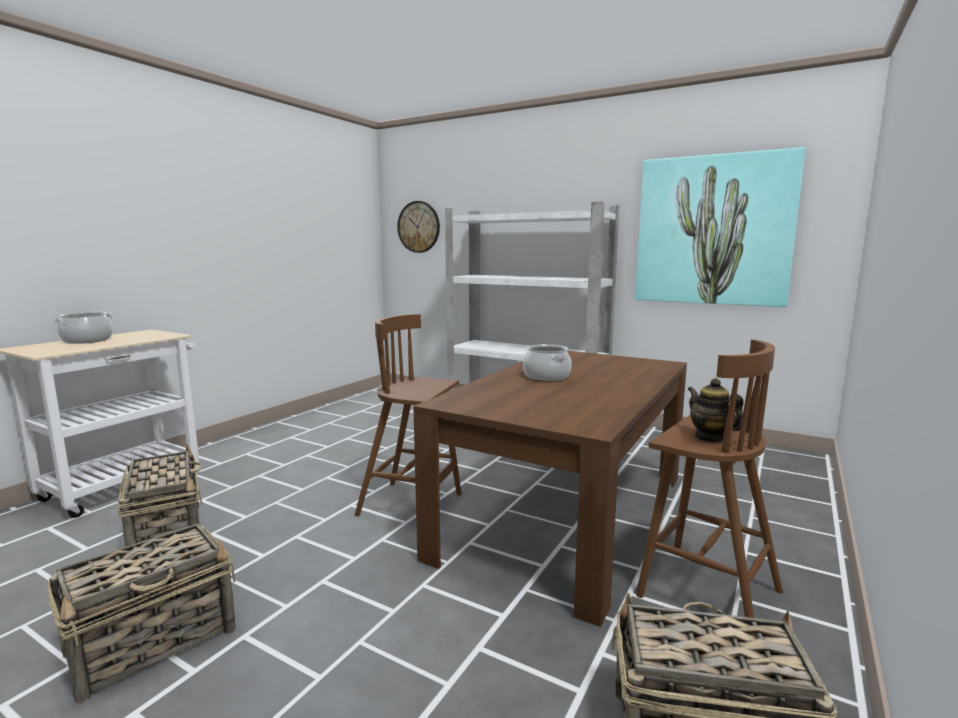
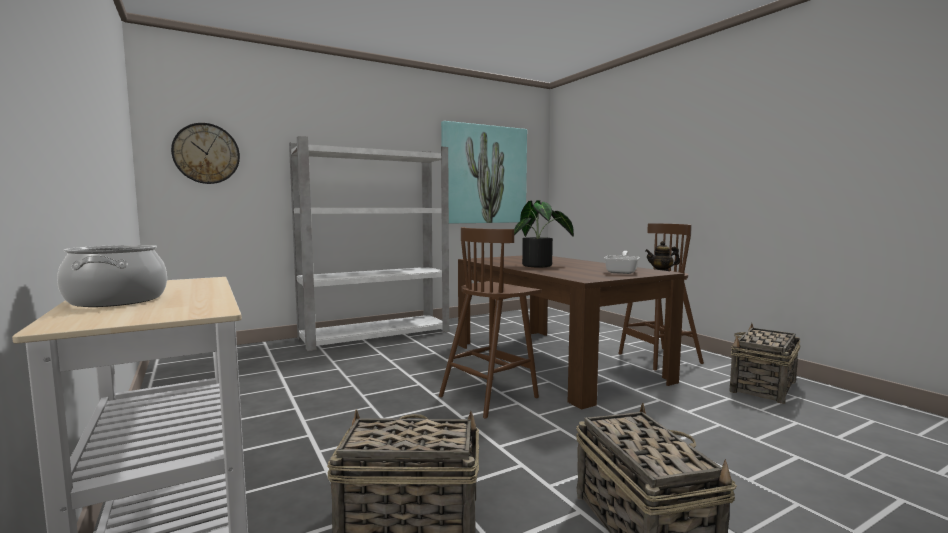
camera: 60 degrees left, 5 degrees down
cooking pot [523,344,572,381] -> potted plant [514,200,574,267]
none -> frying pan [604,251,640,274]

